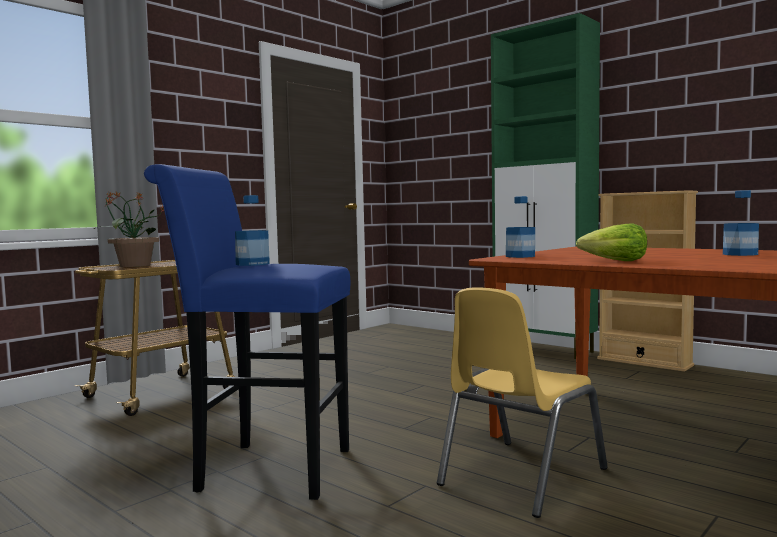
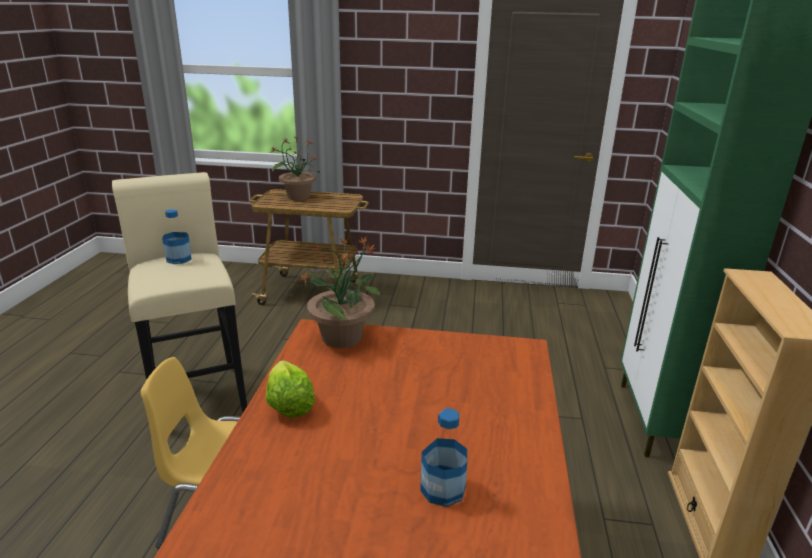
camera: 55 degrees right, 20 degrees up
blue stool [144,164,350,500] -> beige stool [112,172,247,412]
bottle [506,196,535,258] -> potted plant [298,237,382,348]

